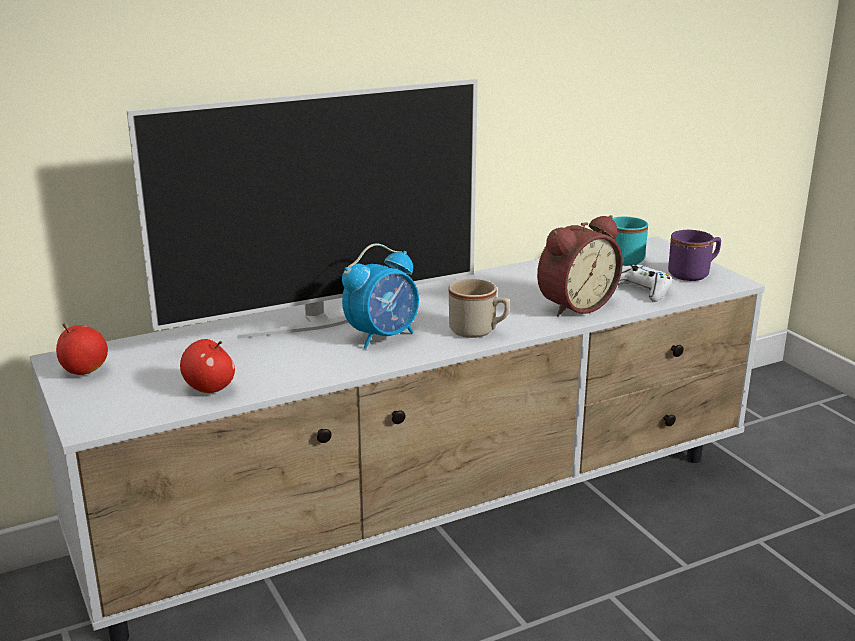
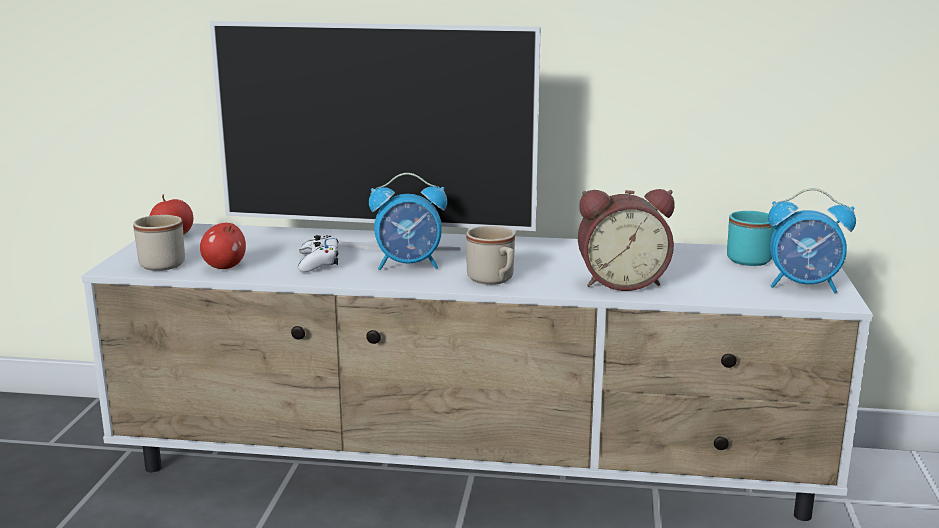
camera: 35 degrees right, 5 degrees down
white game controller [618,264,672,302] -> white game controller moved to [298,235,338,272]
purple mug [668,230,721,281] -> alarm clock [768,188,856,293]
none -> beige mug [133,215,185,271]

